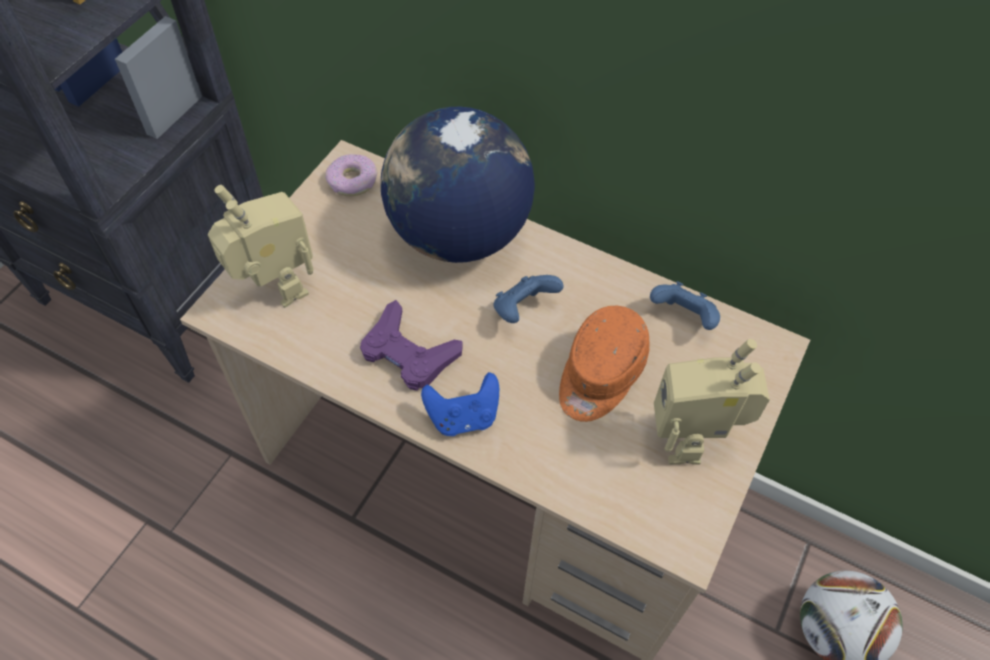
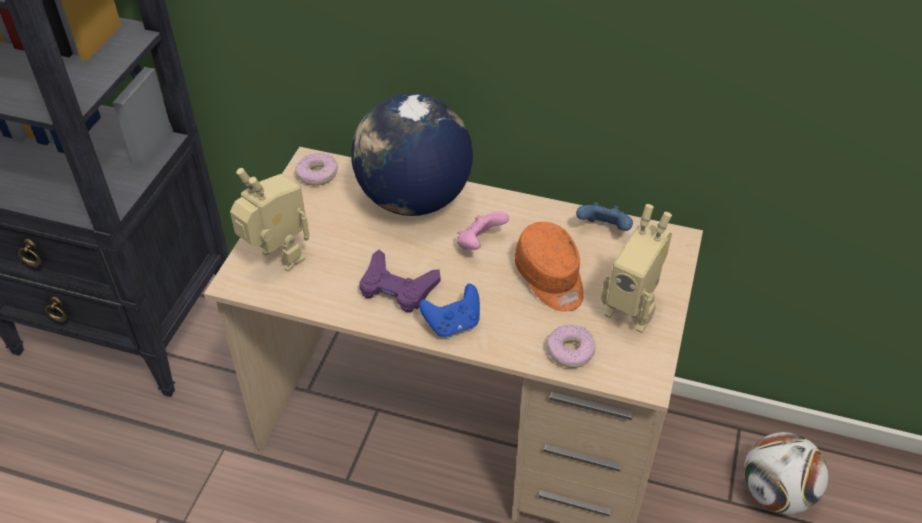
camera: 10 degrees left, 10 degrees down
blue game controller [494,275,563,323] -> pink game controller [456,211,509,250]
orange cap [559,306,649,422] -> orange cap turned 45 degrees counterclockwise [515,222,584,312]
toy robot [654,339,770,464] -> toy robot turned 45 degrees counterclockwise [601,204,672,333]
none -> donut [547,325,595,368]

